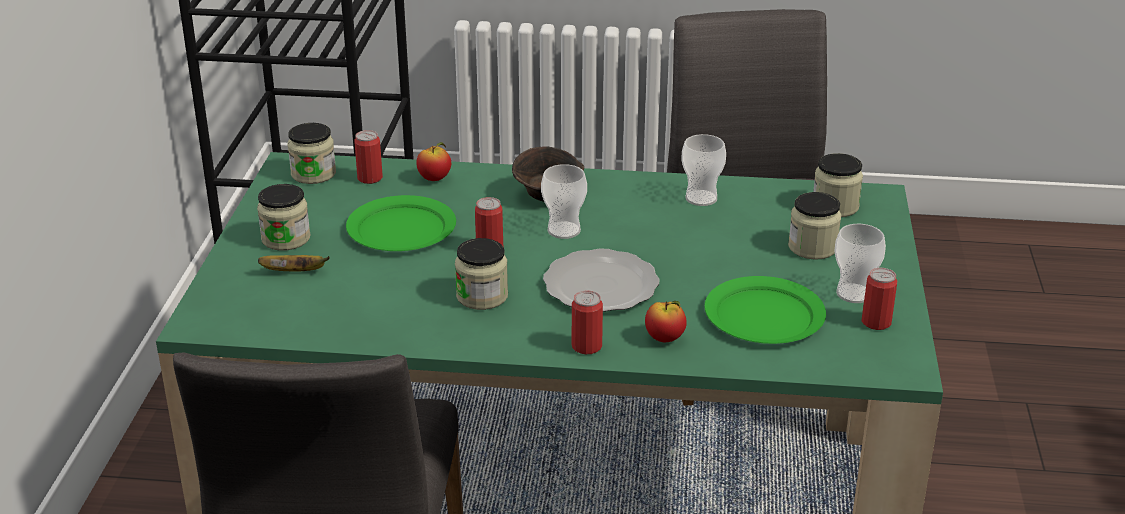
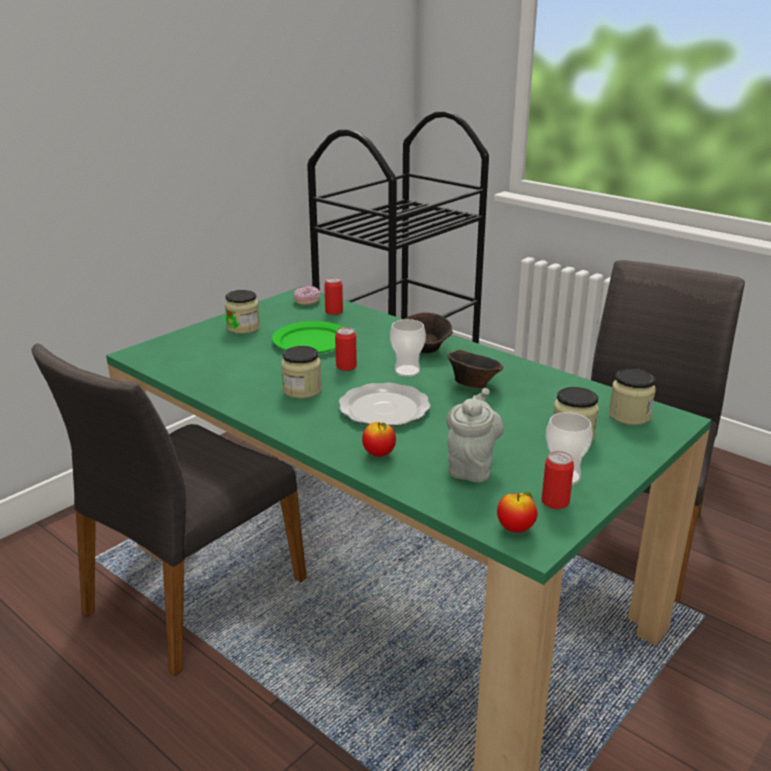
camera: 35 degrees right, 5 degrees down
banana [258,255,330,272] -> none
jar [288,123,336,184] -> donut [293,286,320,305]
apple [416,142,451,181] -> apple moved to [497,492,538,533]
can [572,291,603,354] -> none
cup [681,134,726,206] -> none
green plate [704,276,826,344] -> grey teapot [446,388,504,482]
none -> brown bowl [447,350,503,388]

